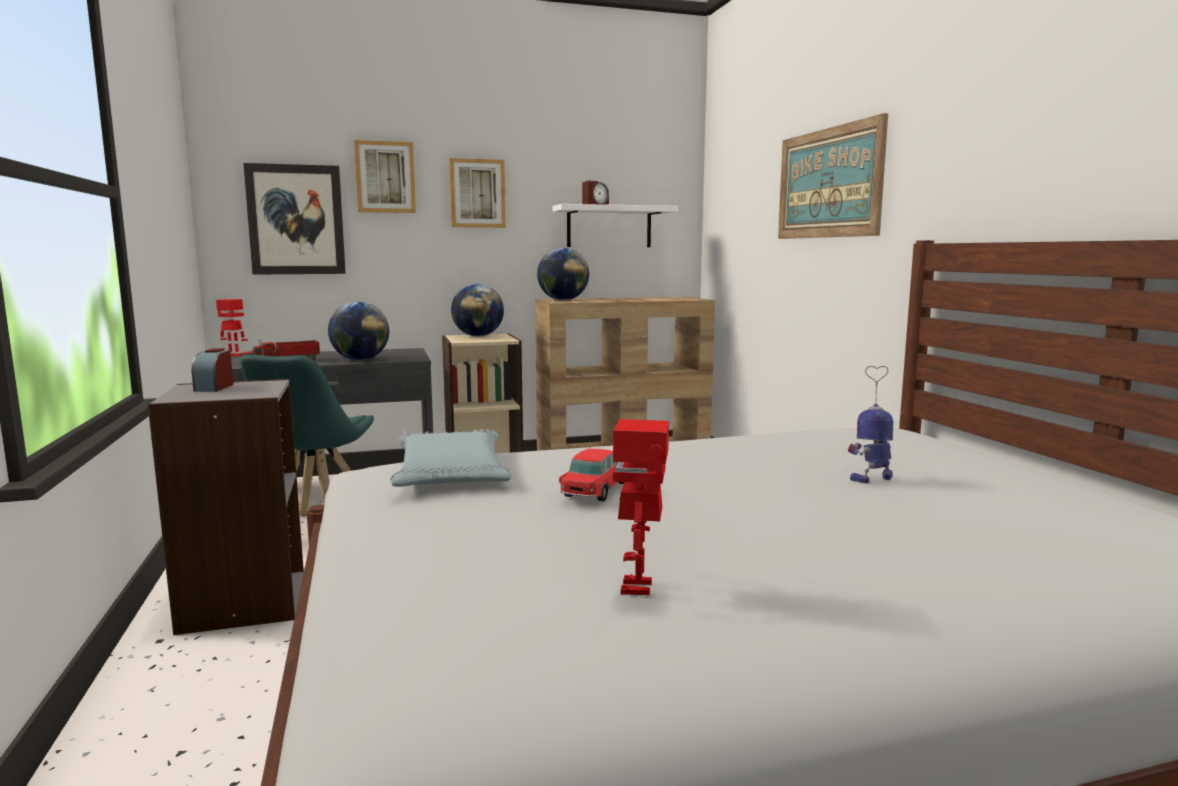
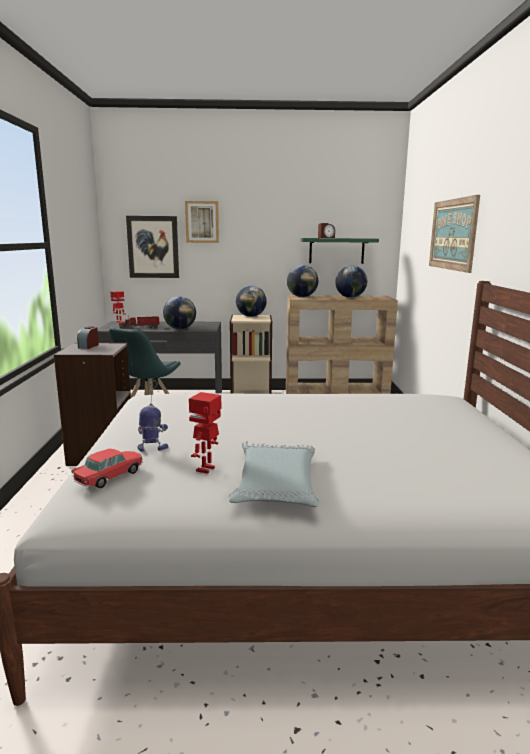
camera: 15 degrees right, 5 degrees up
blue pillow [390,429,512,487] -> blue pillow moved to [229,441,319,507]
picture [449,158,506,228] -> none
white shelf [552,204,678,247] -> green shelf [301,238,379,264]
toy car [559,449,624,501] -> toy car moved to [72,449,143,488]
toy robot [848,366,893,484] -> toy robot moved to [137,380,168,452]
none -> globe [335,266,367,298]

